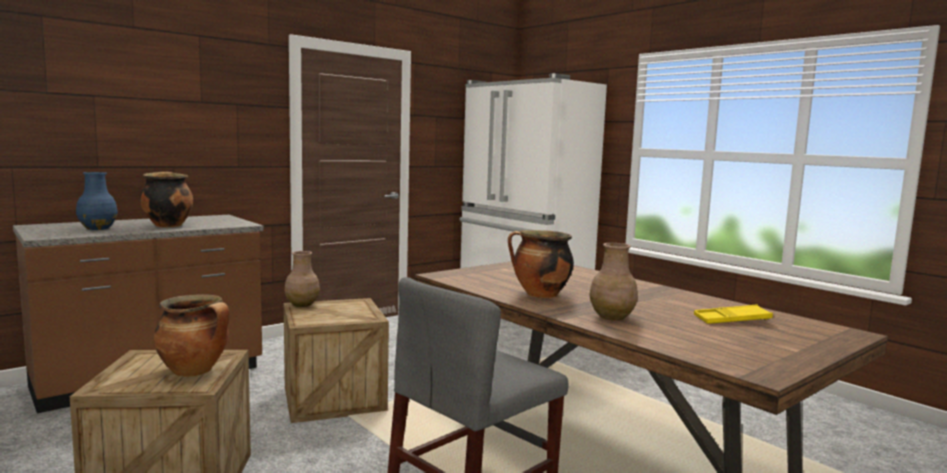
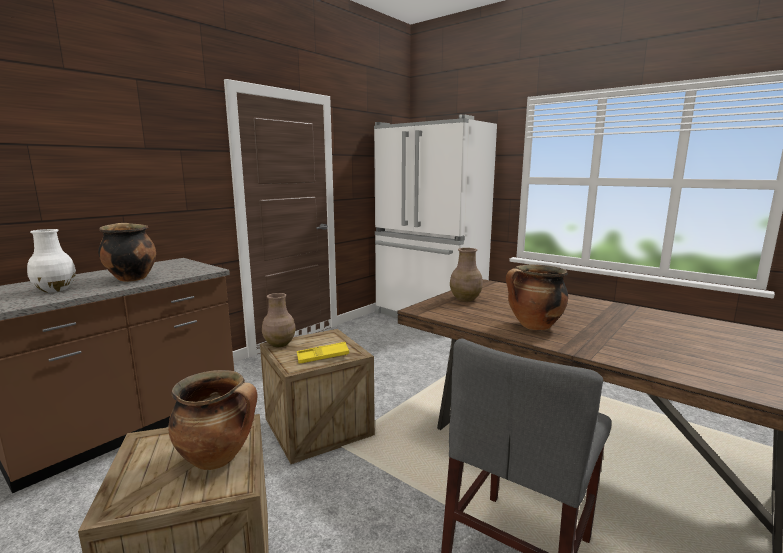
camera: 10 degrees left, 5 degrees up
blue vase [76,172,118,230] -> white vase [27,229,76,292]
brown vase [589,243,638,321] -> brown vase moved to [450,248,483,302]
yellow tray [694,305,773,324] -> yellow tray moved to [297,342,349,364]

